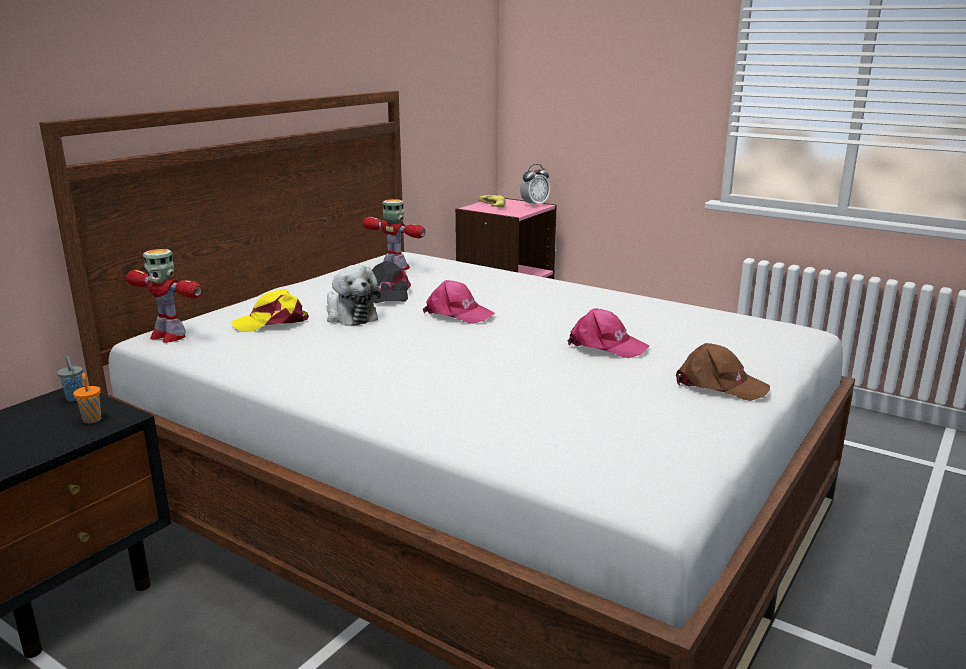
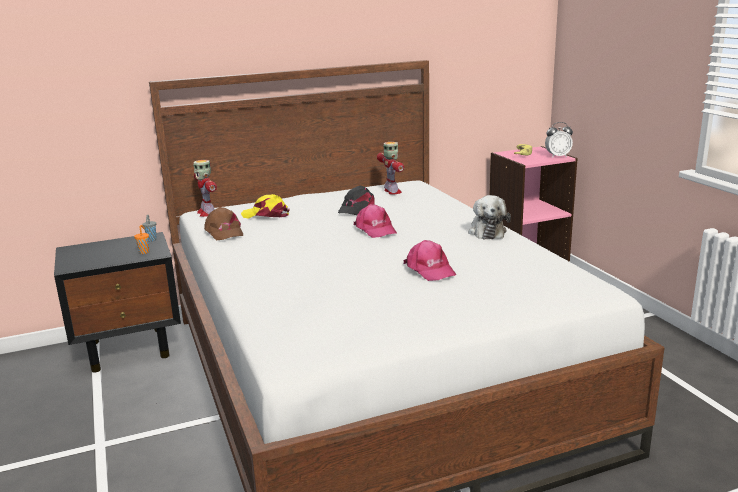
camera: 35 degrees right, 0 degrees up
plush toy [327,265,381,326] -> plush toy moved to [468,195,511,239]
brown cap [676,343,770,401] -> brown cap moved to [204,207,243,240]

